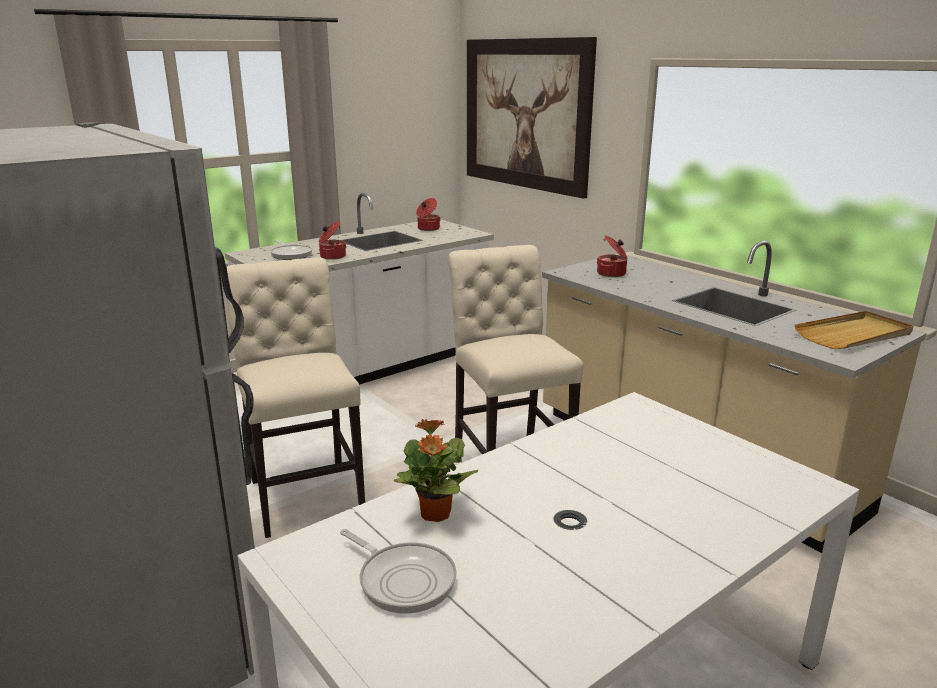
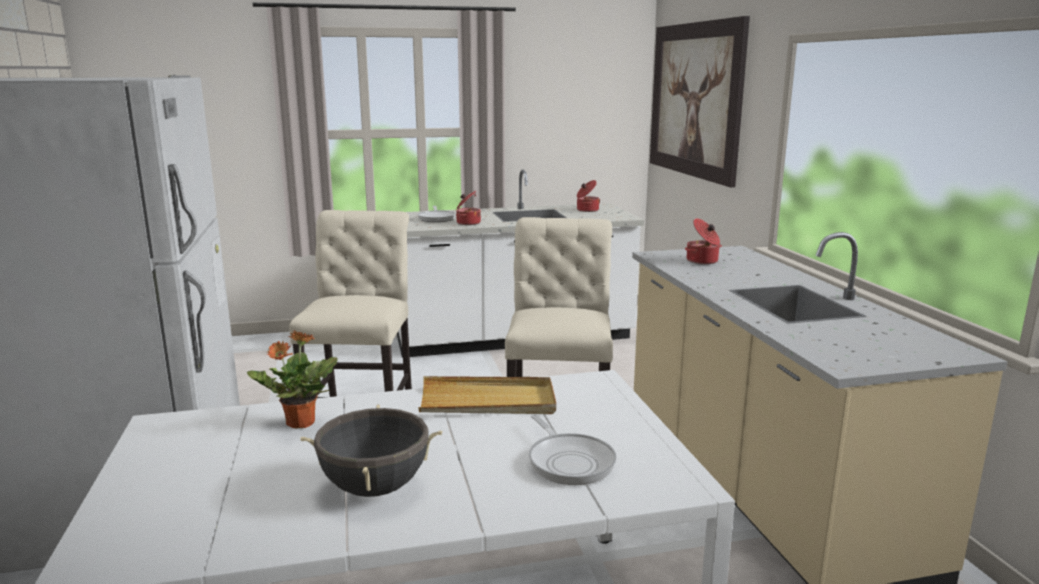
camera: 25 degrees right, 5 degrees down
frying pan [340,529,457,614] -> frying pan moved to [529,414,617,485]
beige tray [795,311,913,349] -> beige tray moved to [418,376,556,414]
none -> black cooking pot [300,404,442,497]

